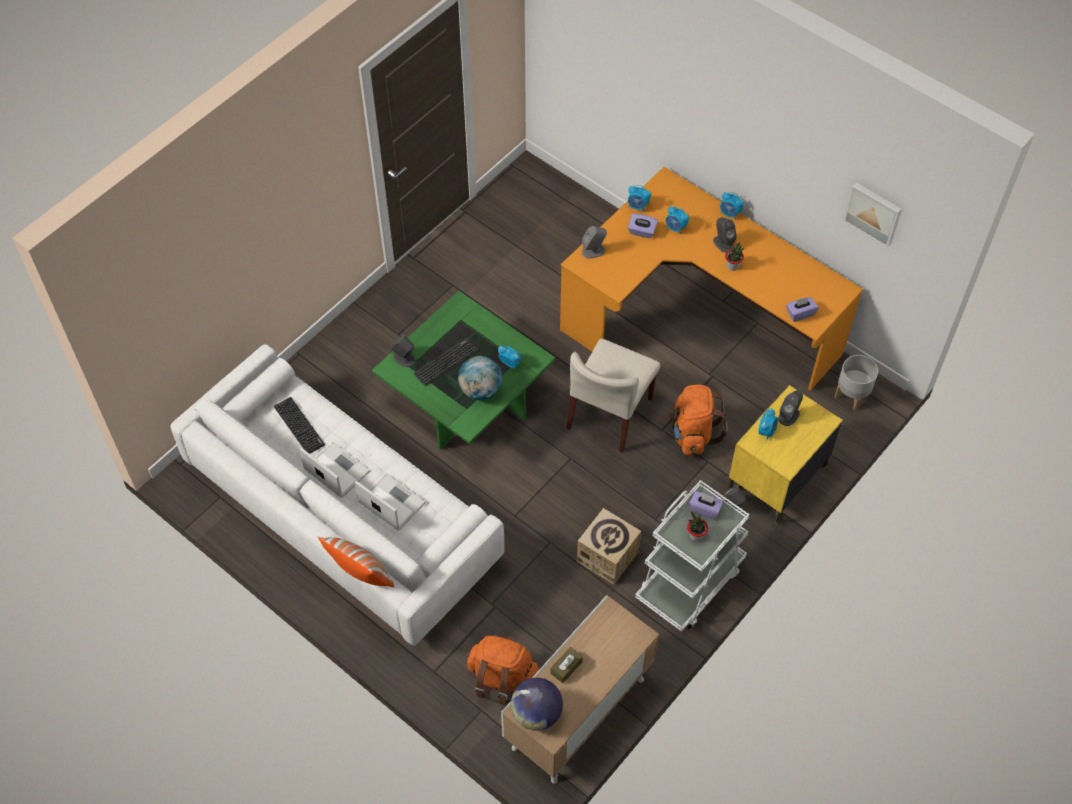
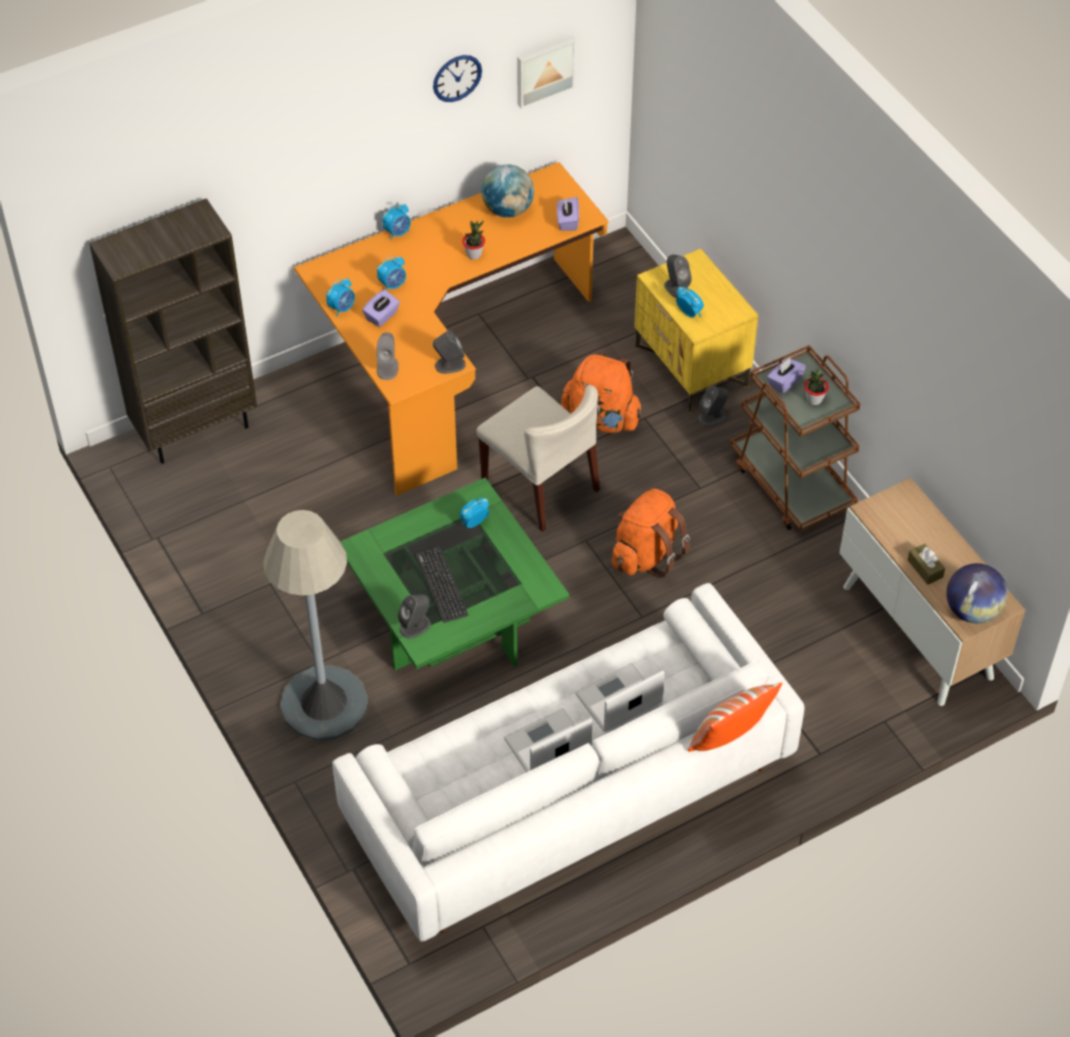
camera: 70 degrees left, 5 degrees down
keyboard [274,397,325,454] -> none
globe [458,356,502,400] -> globe moved to [481,165,534,218]
orange backpack [466,636,539,705] -> orange backpack moved to [612,488,690,578]
cardboard box [577,508,641,585] -> none
white cart [635,480,749,632] -> brown cart [730,345,860,531]
grey speaker [713,217,737,253] -> grey speaker moved to [433,330,466,374]
grey planter [835,355,878,411] -> none
none -> brown bookcase [89,198,257,464]
none -> grey floor lamp [263,510,368,741]
none -> wall clock [433,55,482,102]

